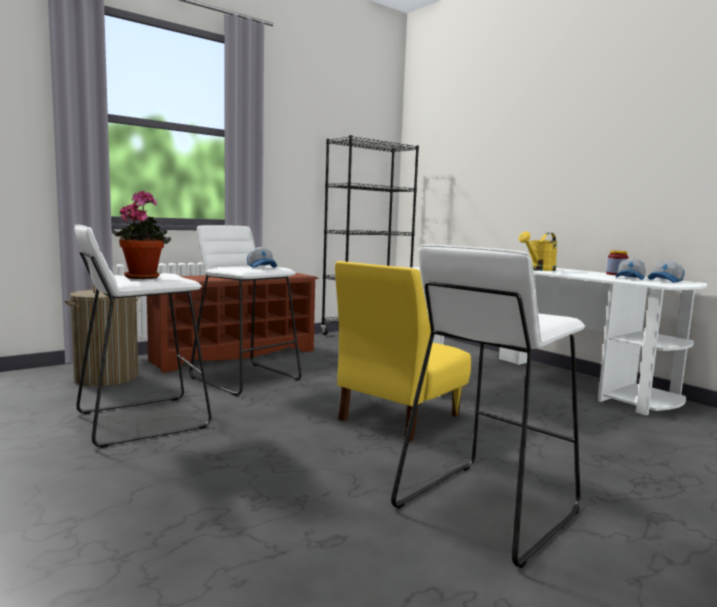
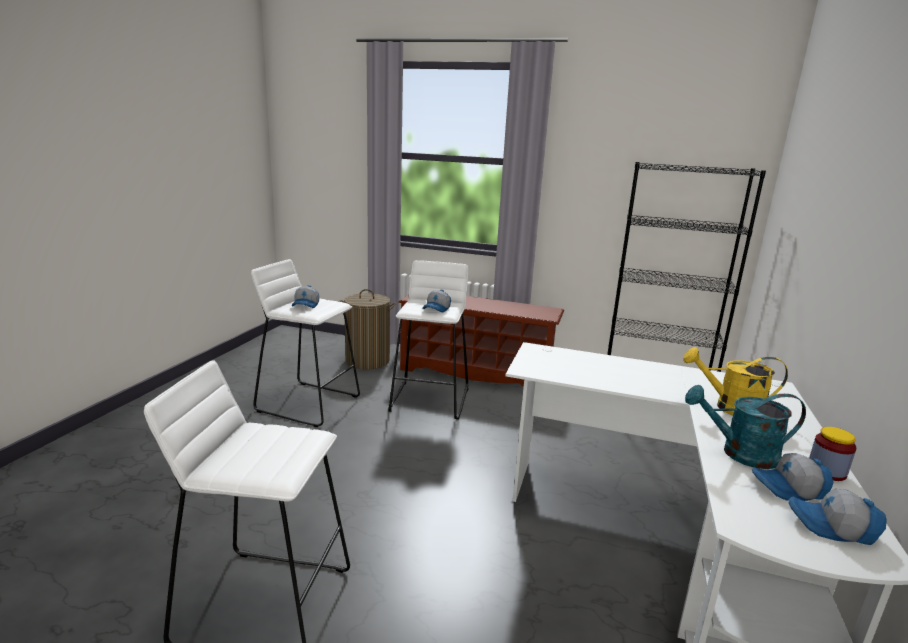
camera: 55 degrees right, 10 degrees up
potted plant [112,191,171,279] -> cap [292,285,319,308]
yellow chair [335,261,471,442] -> none
none -> turquoise watering can [685,385,806,469]

